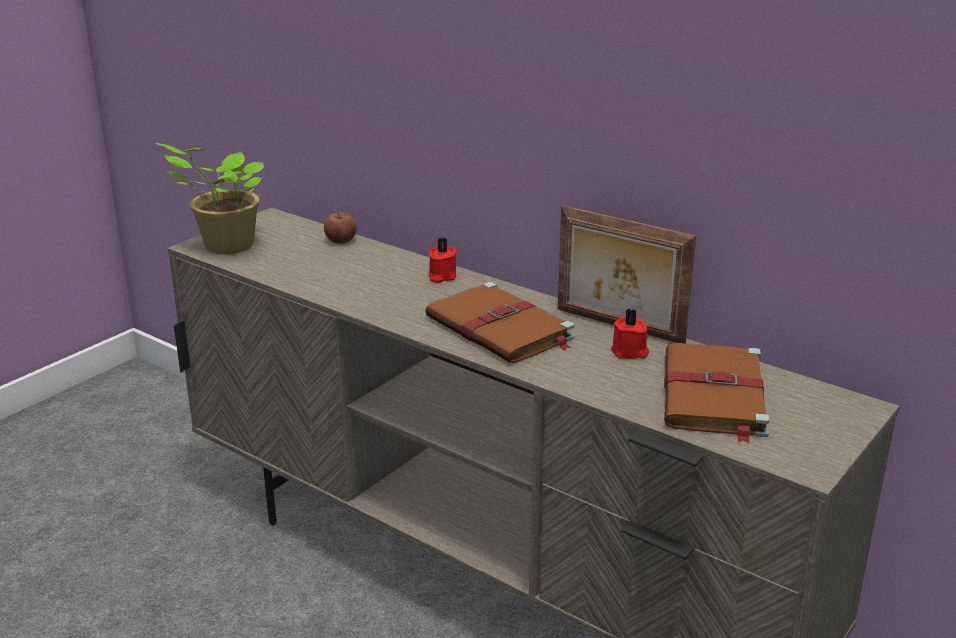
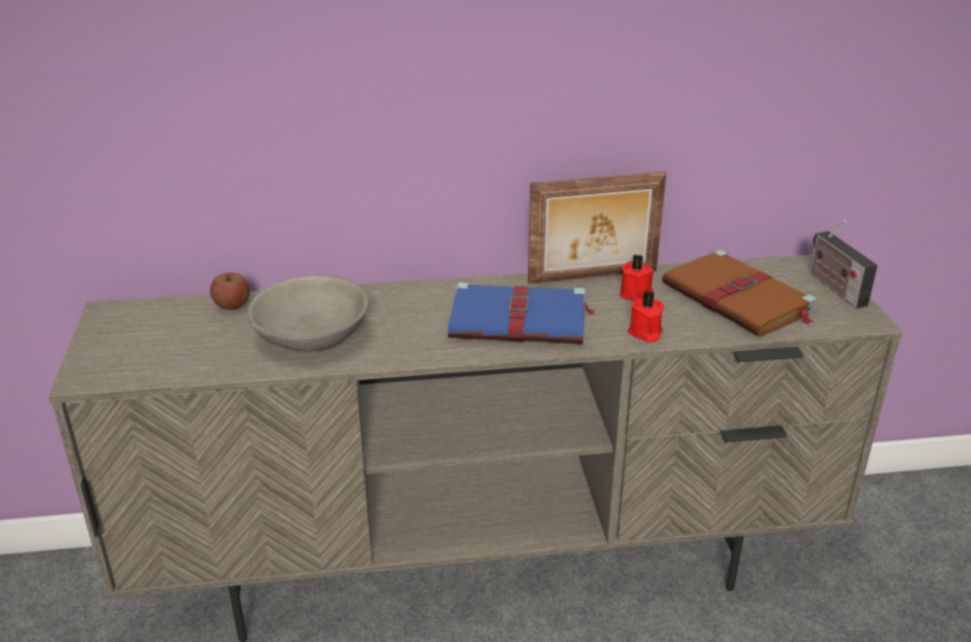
camera: 45 degrees left, 5 degrees up
potted plant [156,143,264,254] -> none
brown book [425,282,574,363] -> blue book [448,282,596,345]
red candle [429,238,457,283] -> red candle moved to [628,291,664,342]
none -> grey bowl [247,275,369,352]
none -> radio [809,221,878,309]

